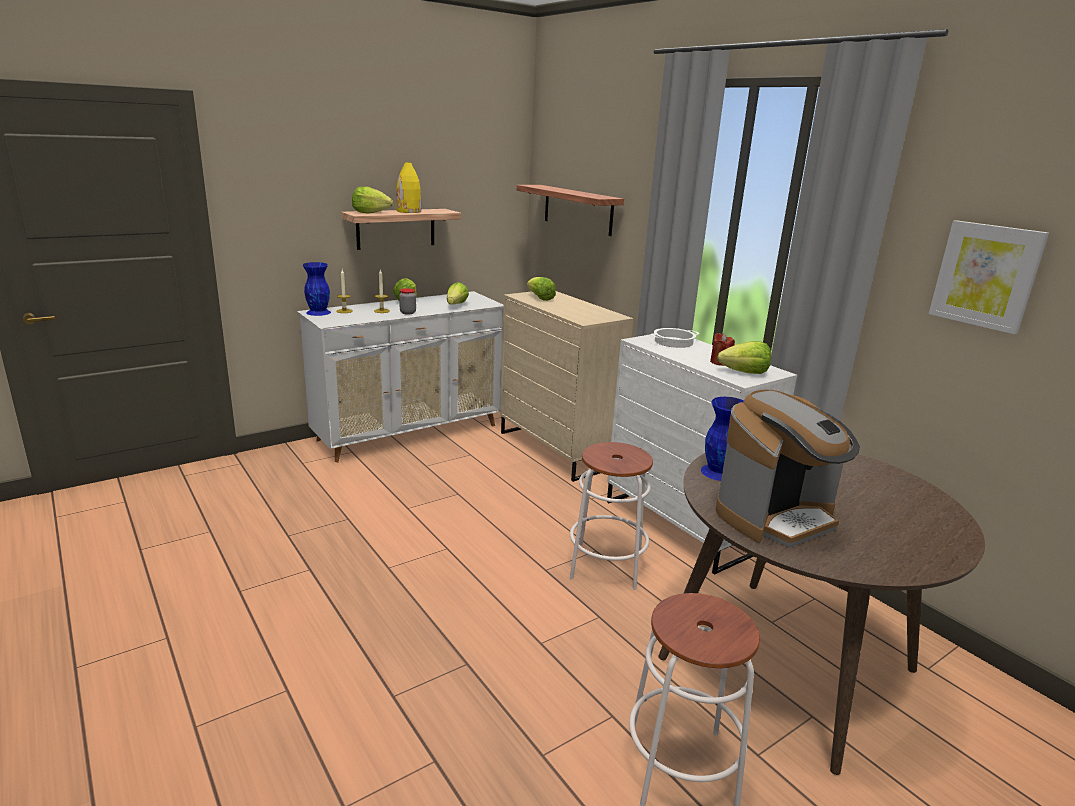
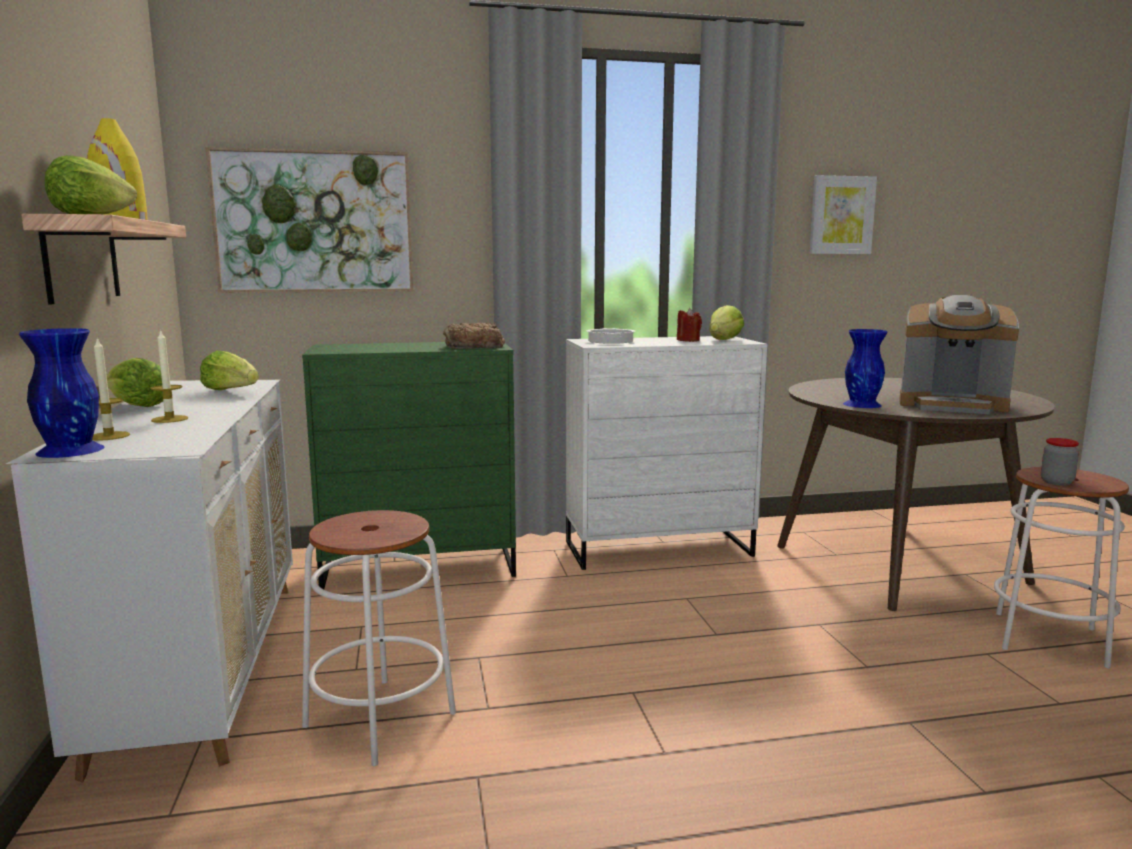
camera: 65 degrees left, 10 degrees down
jar [399,288,416,315] -> jar moved to [1041,438,1079,486]
beige dresser [500,291,634,482] -> green dresser [302,342,516,589]
shelf [517,185,624,236] -> picture [205,147,413,293]
lettuce [527,277,556,301] -> none
white stool [570,442,653,590] -> white stool moved to [302,510,456,766]
coffee machine [716,390,860,548] -> coffee machine turned 120 degrees clockwise [899,295,1019,414]
none -> bread [443,322,505,349]

